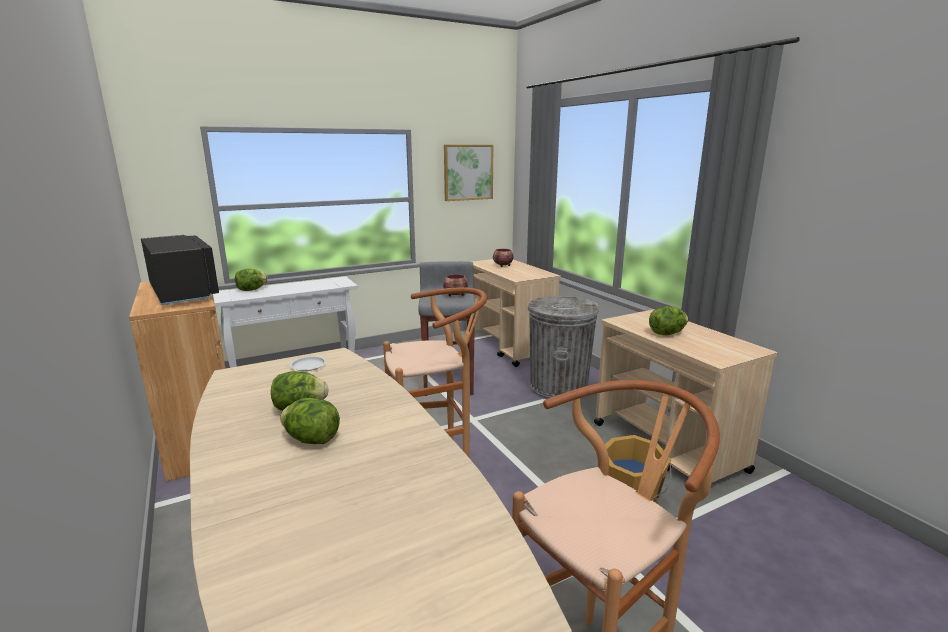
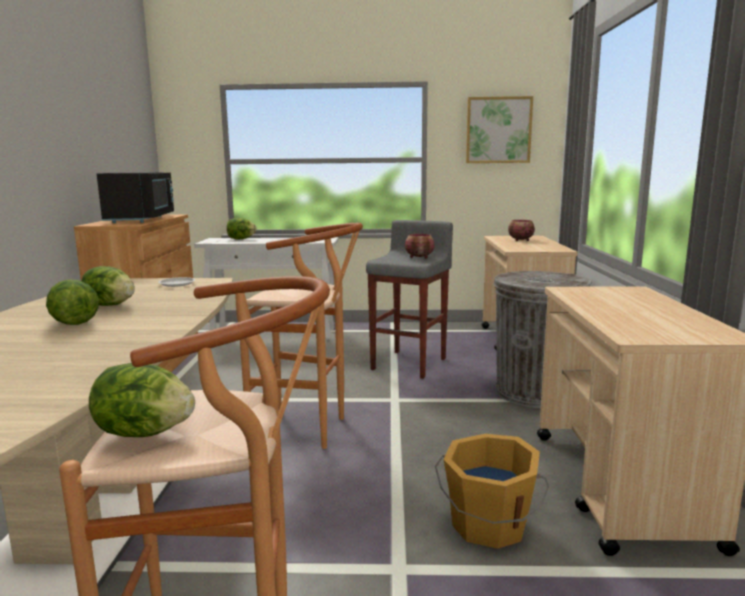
camera: 30 degrees right, 5 degrees down
lettuce [649,306,688,335] -> lettuce moved to [89,363,195,437]

